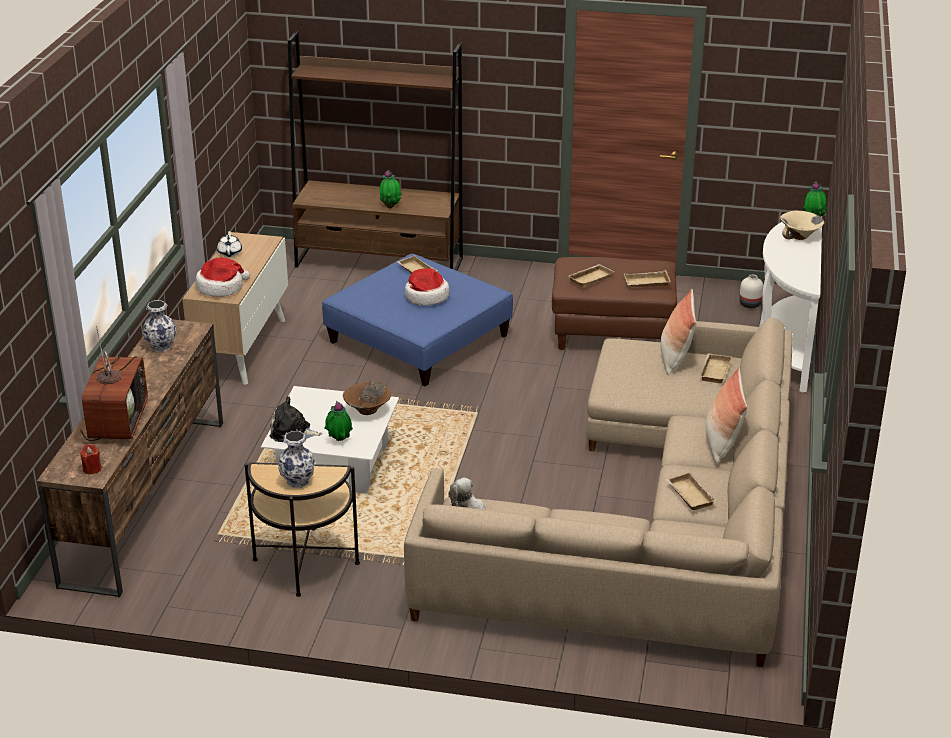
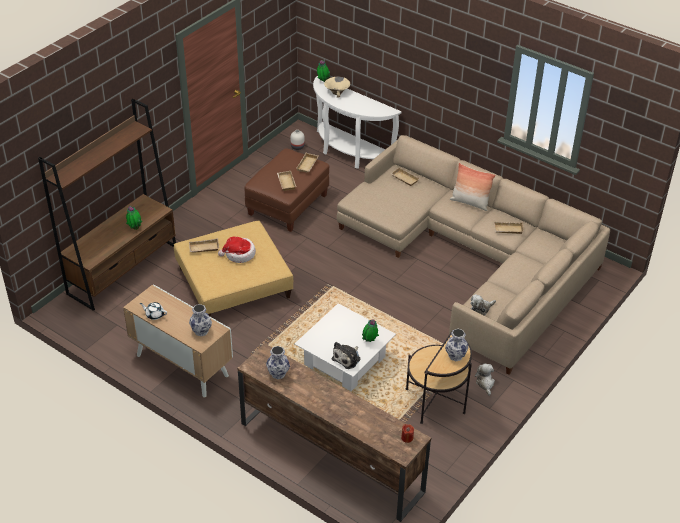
camera: 65 degrees left, 10 degrees up
television [80,326,148,441] -> none
hat [195,257,250,297] -> vase [189,304,212,336]
blue ottoman [322,254,513,386] -> beige ottoman [174,221,293,317]
brown bowl [343,381,391,415] -> none
pillow [660,289,696,375] -> none
none -> plush toy [475,364,495,396]

